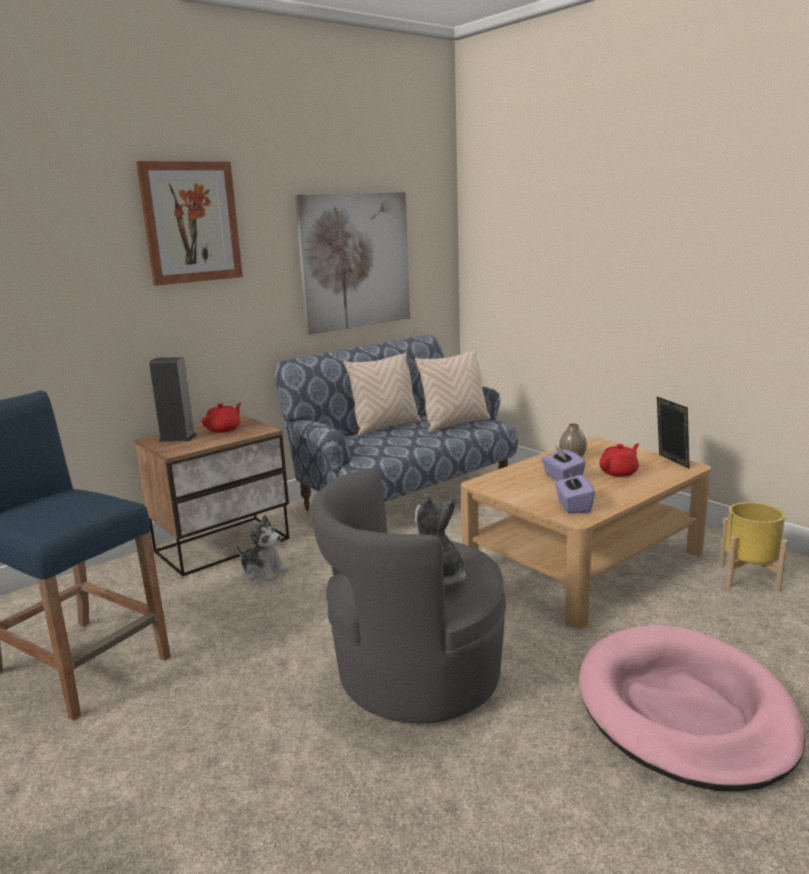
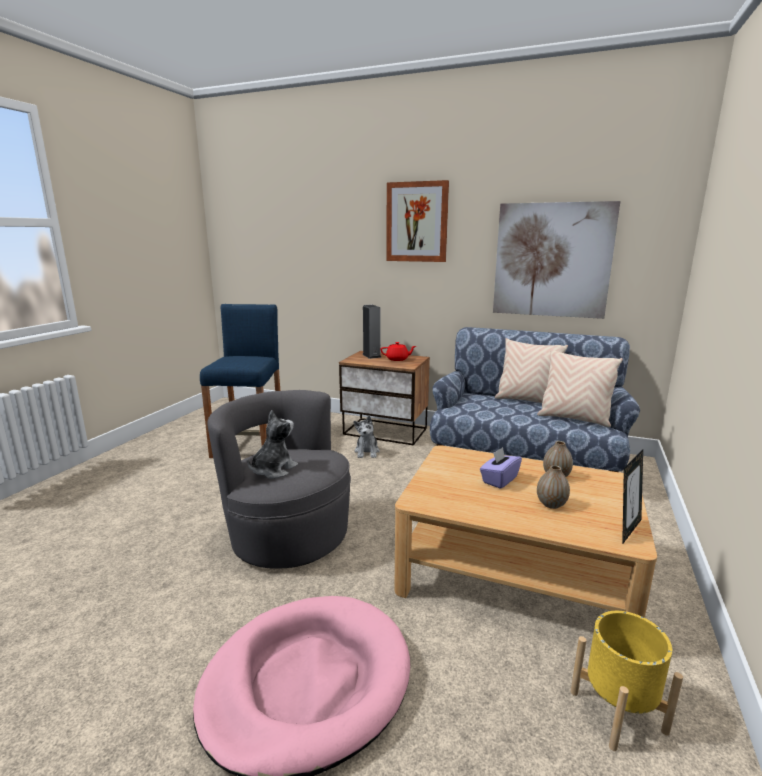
camera: 60 degrees right, 0 degrees up
purple tissue box [555,473,595,514] -> none
red teapot [600,443,639,477] -> vase [537,465,570,509]

